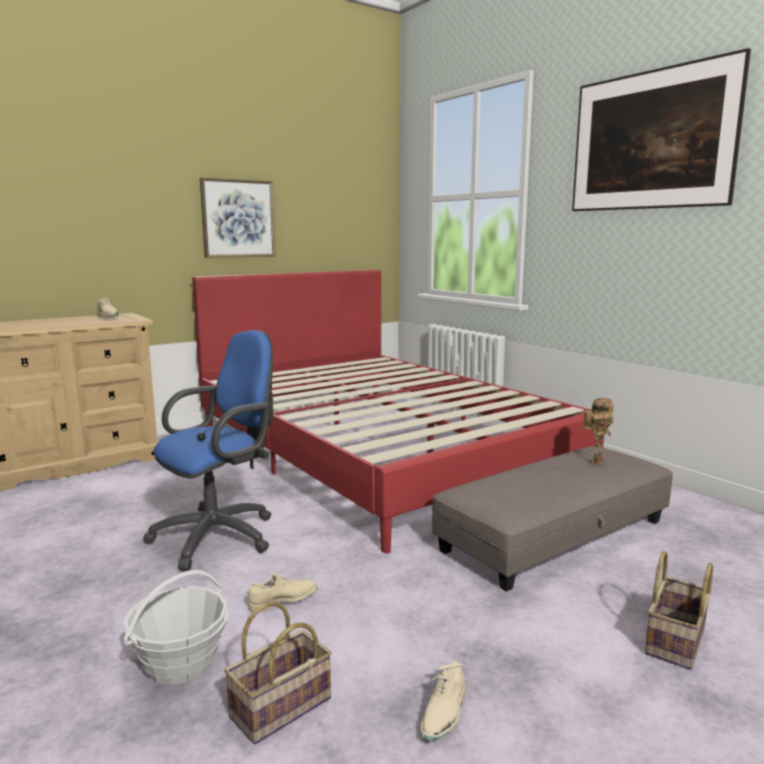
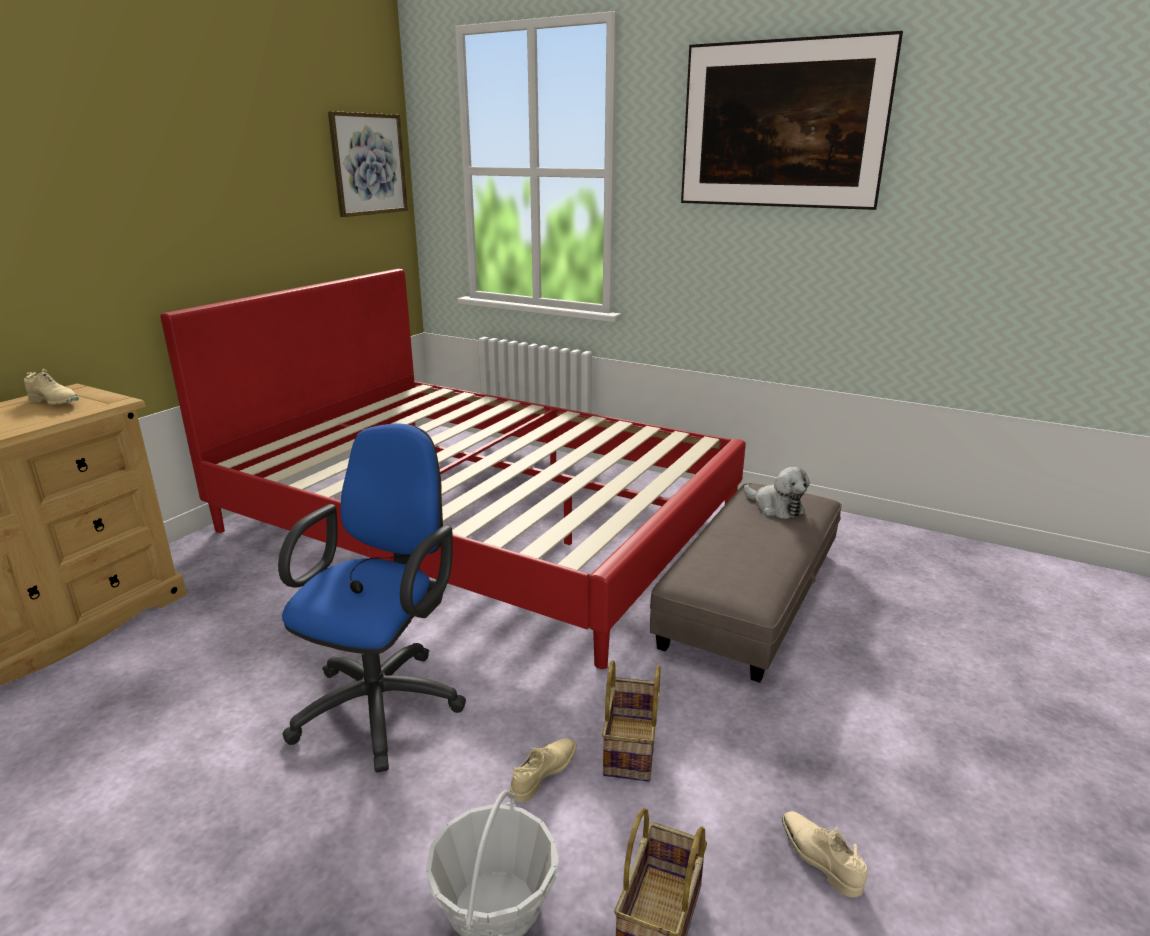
camera: 25 degrees left, 10 degrees up
picture [200,178,276,258] -> picture moved to [328,111,408,217]
beige shoe [420,659,466,741] -> beige shoe turned 150 degrees clockwise [782,811,868,898]
toy robot [583,398,613,465] -> plush toy [744,467,810,519]
basket [645,551,713,670] -> basket moved to [602,660,661,781]

